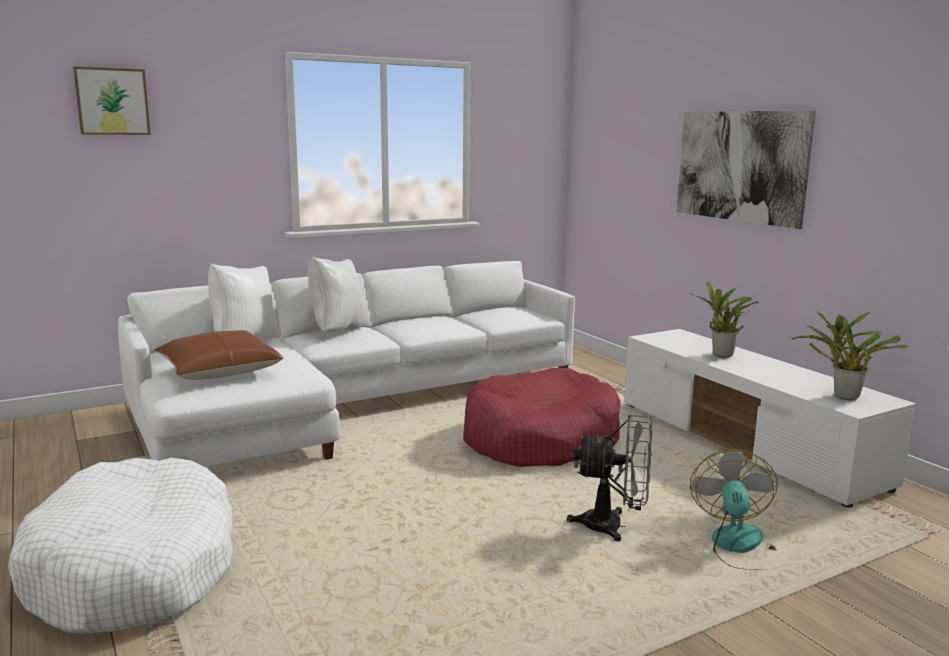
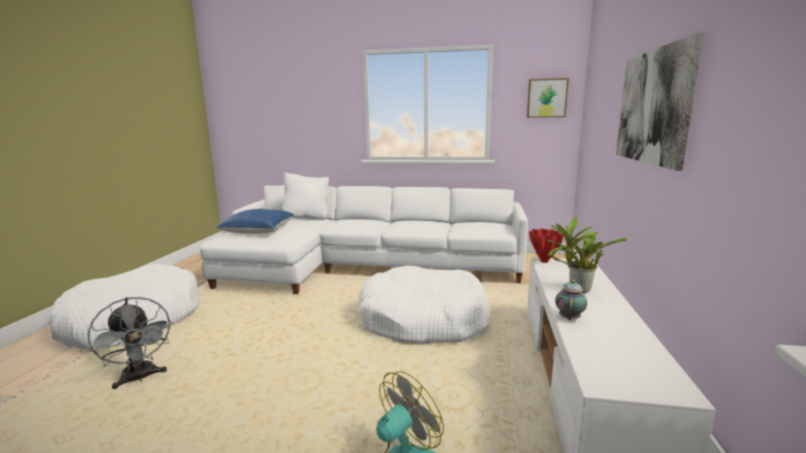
camera: 40 degrees right, 0 degrees up
picture [73,66,151,135] -> picture moved to [527,78,569,118]
brown pillow [154,330,283,380] -> blue pillow [216,209,294,234]
white pillow [308,257,365,332] -> none
red dog bed [463,368,621,467] -> white dog bed [359,266,489,344]
grey fan [567,414,652,542] -> grey fan moved to [87,297,172,389]
potted plant [792,308,908,400] -> none
none -> red vase [529,229,563,263]
none -> teapot [555,279,587,320]

